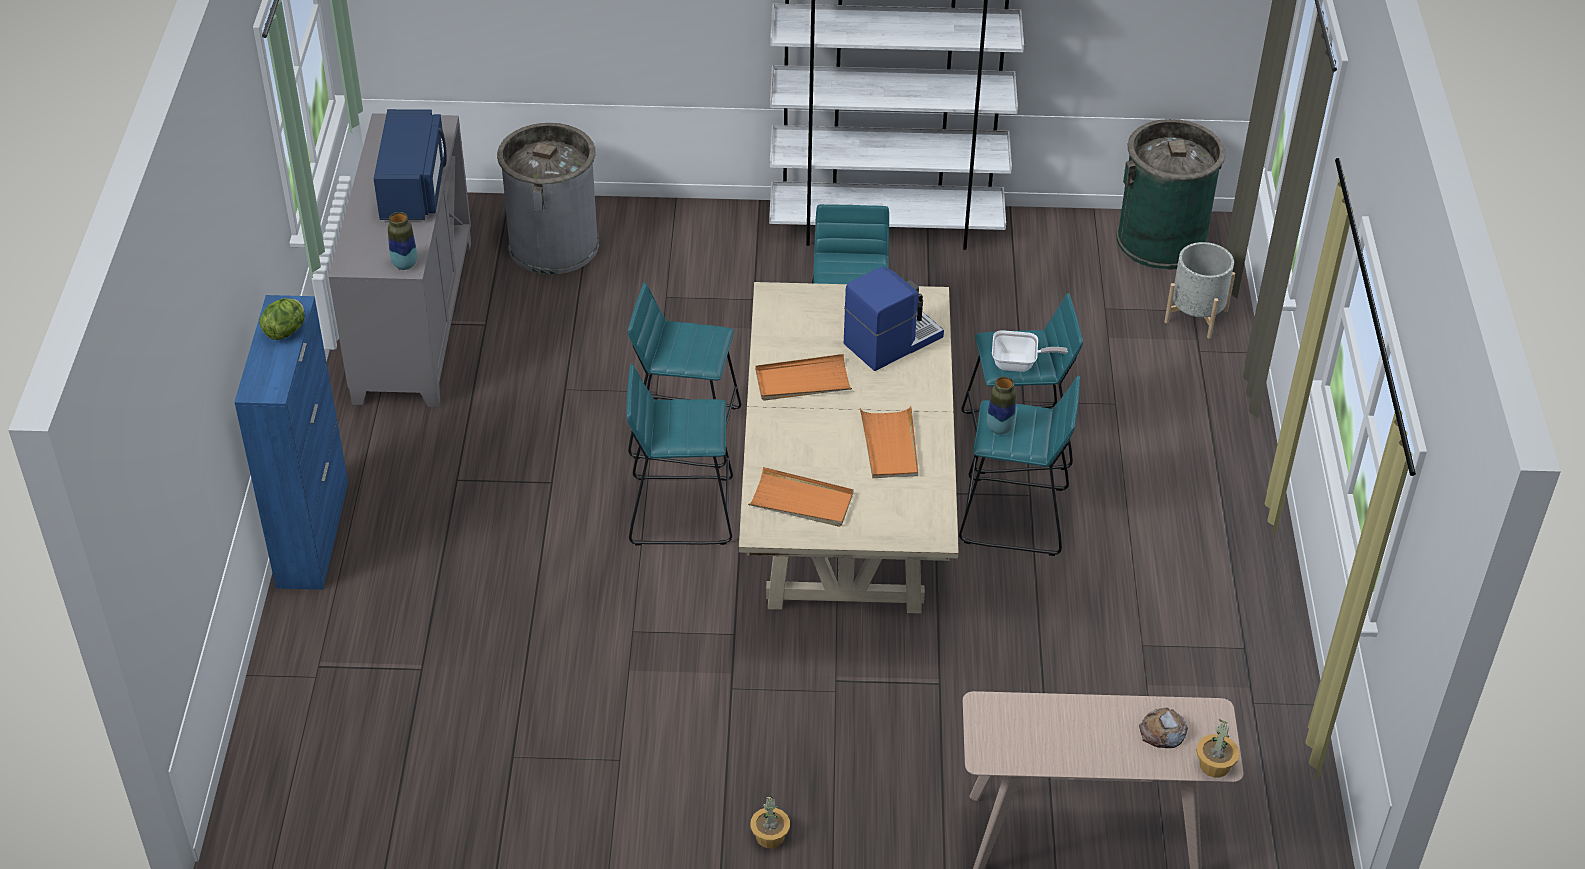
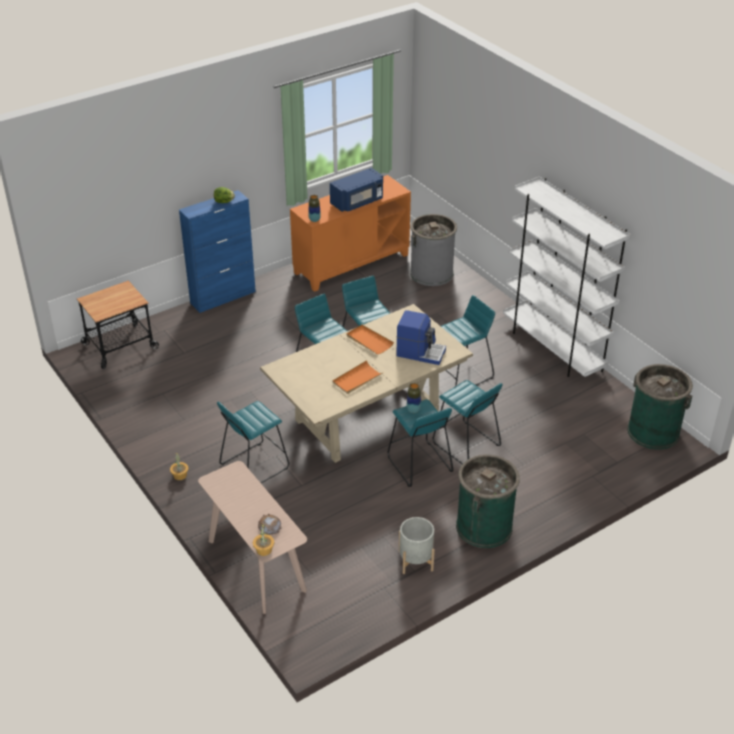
camera: 55 degrees right, 5 degrees down
grey cabinet [329,113,471,407] -> orange cabinet [290,175,411,292]
orange tray [748,467,854,527] -> none
frying pan [992,330,1068,372] -> none
grey planter [1164,242,1235,339] -> grey planter moved to [399,517,435,574]
none -> cart [77,280,159,369]
none -> turquoise stool [217,401,289,483]
none -> green trash can [456,454,520,548]

